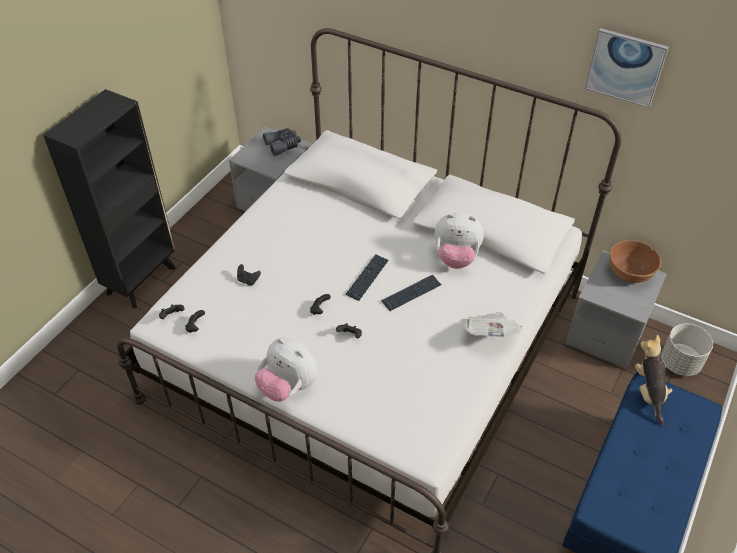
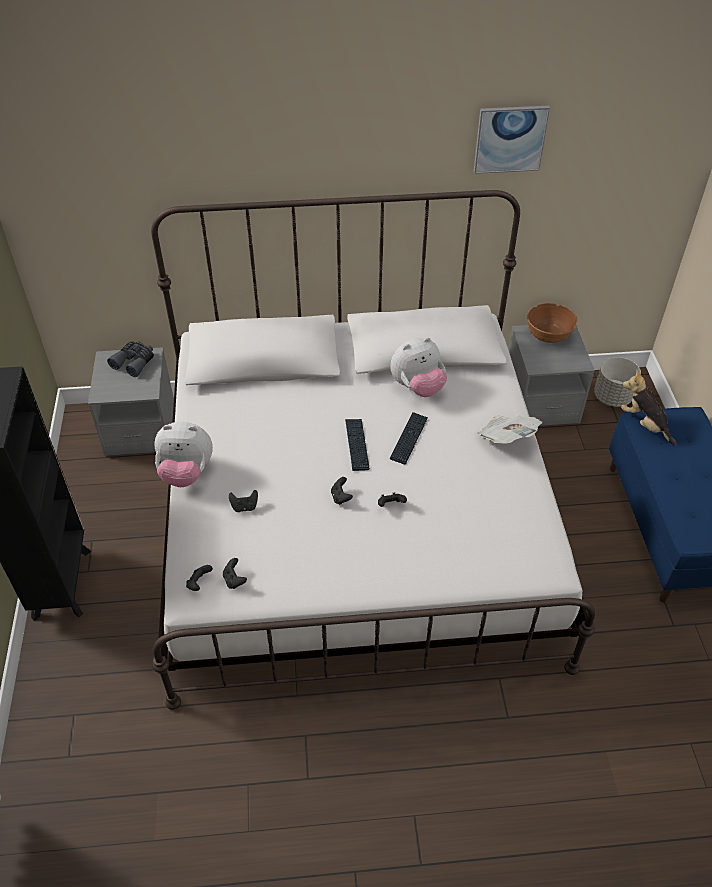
camera: 35 degrees left, 0 degrees up
plush toy [255,338,318,402] -> plush toy moved to [154,421,213,487]

